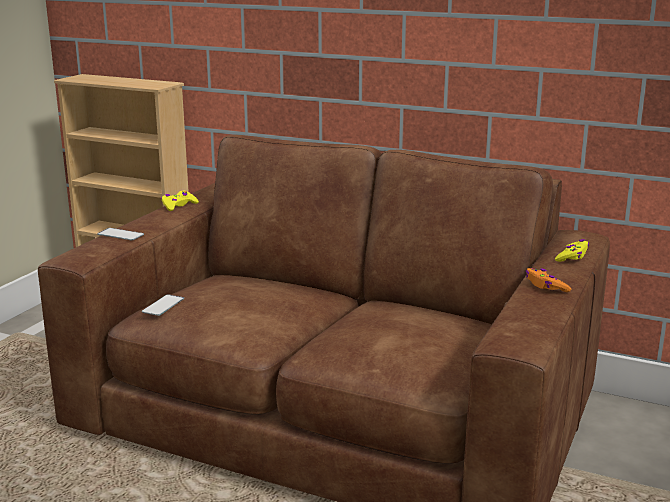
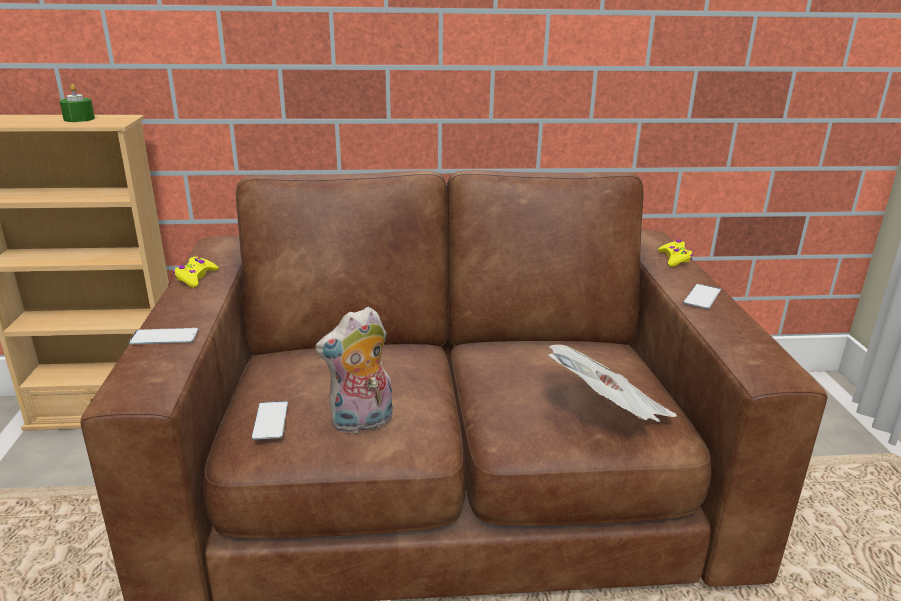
camera: 30 degrees left, 5 degrees up
orange game controller [526,268,571,292] -> phone [683,284,721,309]
none -> green candle [60,84,95,122]
none -> plush toy [315,307,393,434]
none -> newspaper [548,344,677,422]

